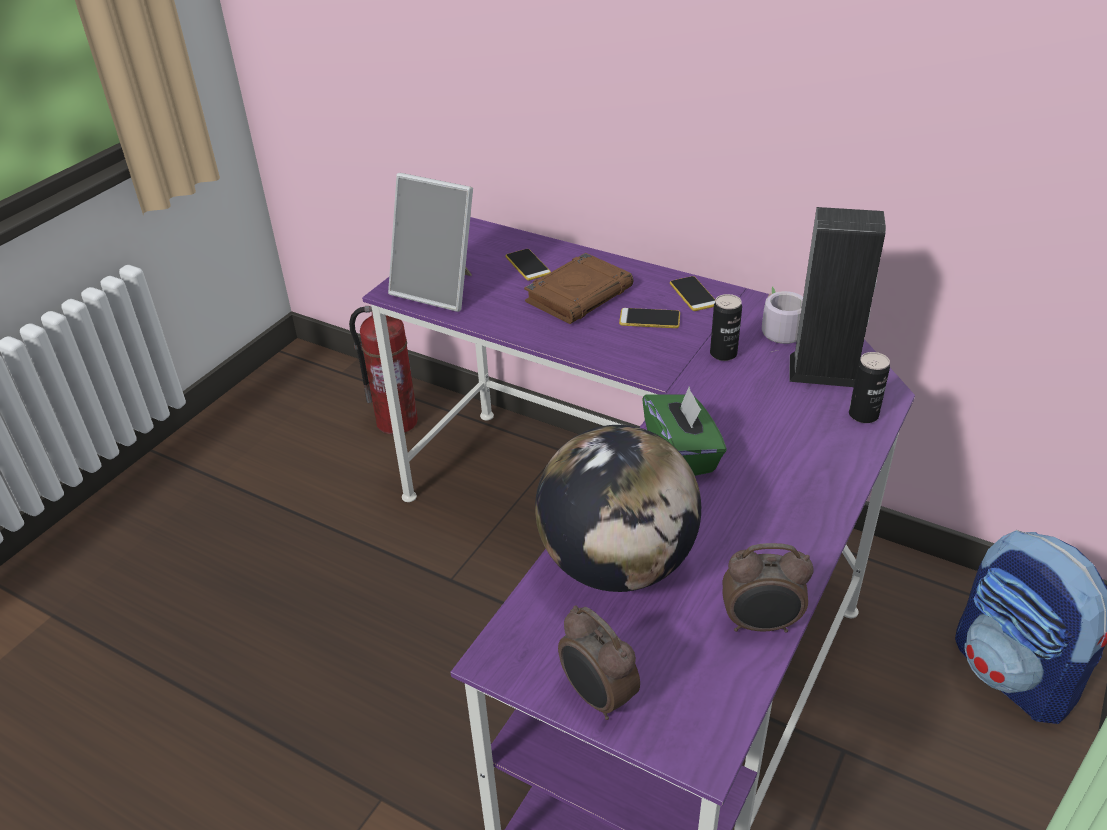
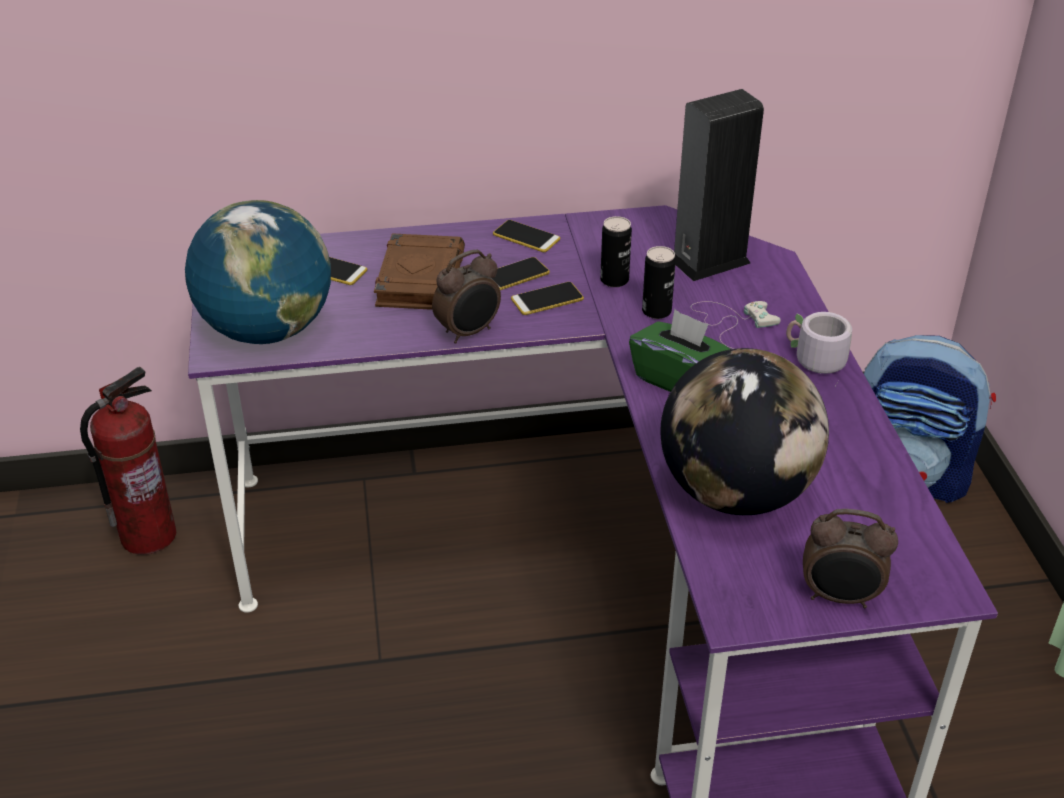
camera: 40 degrees left, 0 degrees up
picture frame [388,173,473,312] -> globe [185,200,331,344]
alarm clock [722,543,814,632] -> alarm clock moved to [432,250,501,344]
grey mug [762,287,803,352] -> grey mug moved to [786,312,852,385]
can [849,352,890,423] -> can moved to [642,246,676,319]
none -> phone [511,282,584,315]
none -> white game controller [691,301,781,349]

